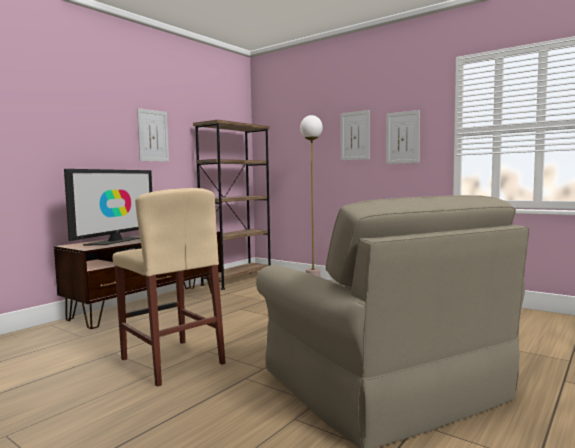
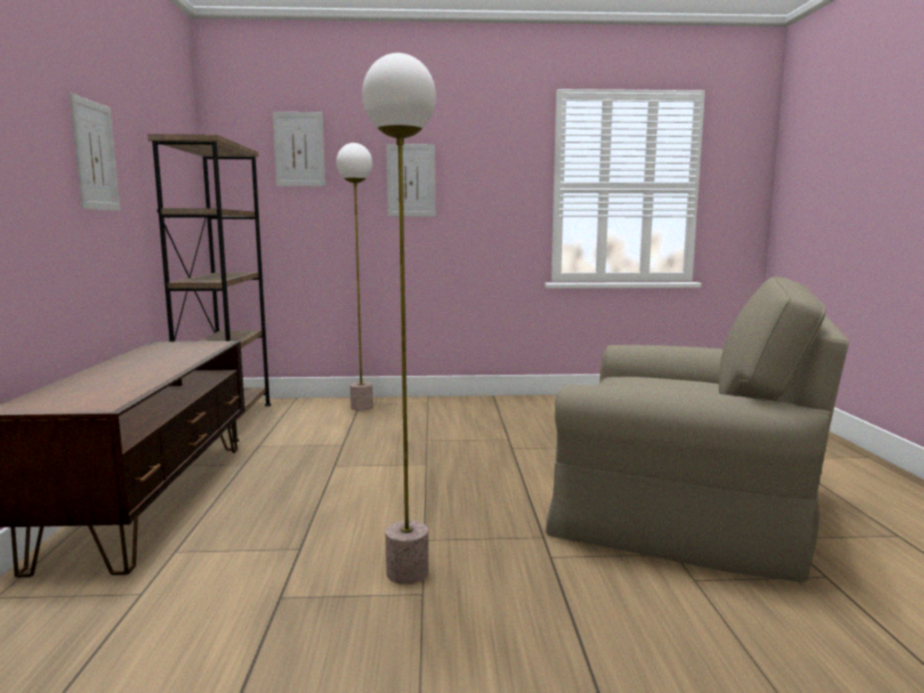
camera: 40 degrees left, 5 degrees up
television [64,169,152,246] -> none
beige stool [113,188,226,387] -> floor lamp [362,53,436,584]
picture [386,110,420,164] -> picture moved to [273,112,325,186]

